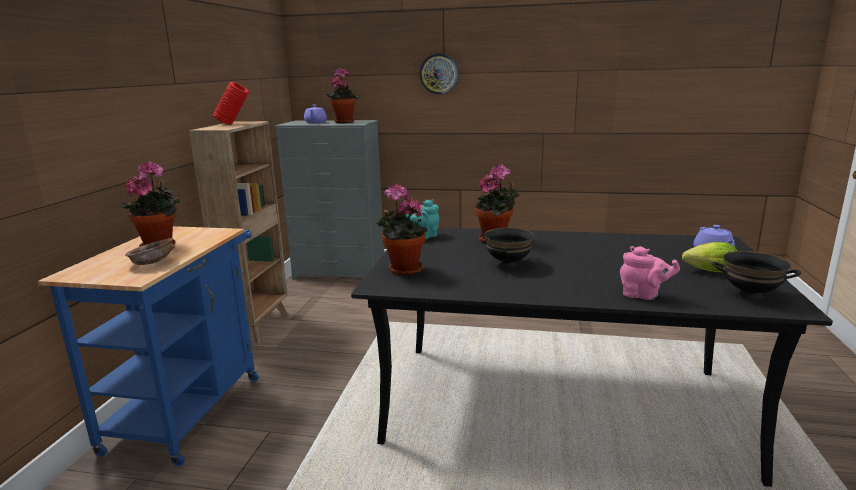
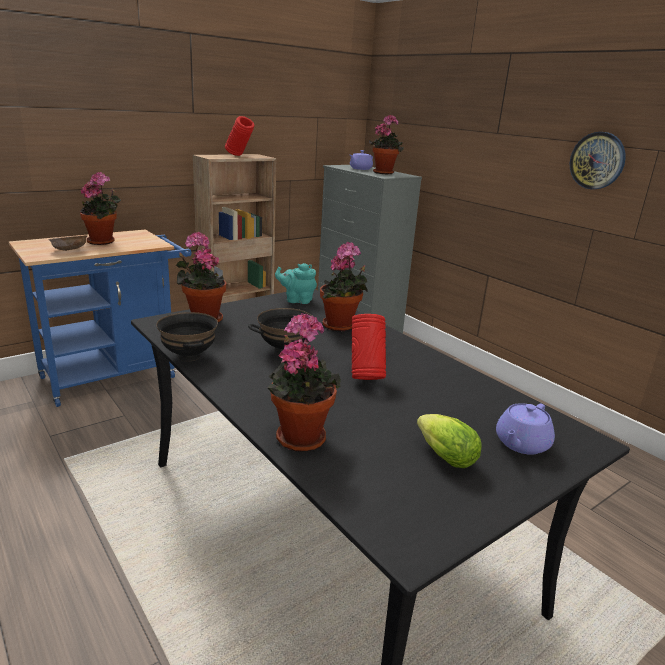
camera: 40 degrees right, 5 degrees up
wall clock [419,53,459,95] -> wall clock moved to [570,132,626,189]
pink teapot [620,246,680,300] -> potted plant [268,313,341,452]
black bowl [712,251,801,299] -> black bowl moved to [156,312,218,361]
none -> red vase [352,314,386,380]

